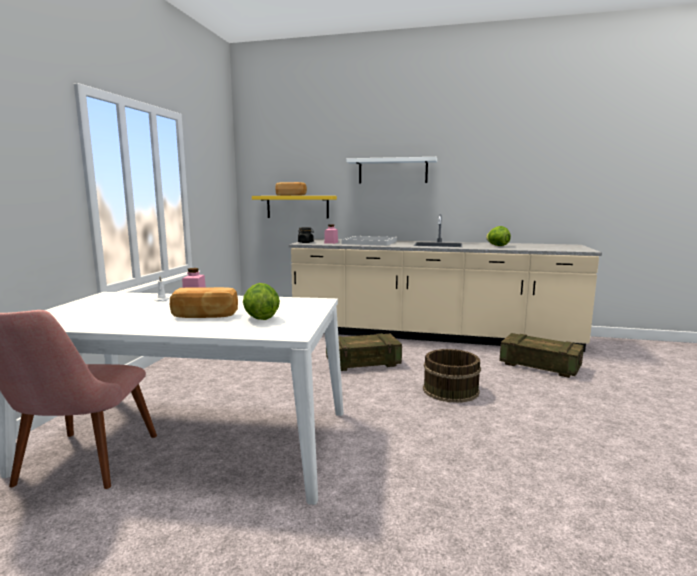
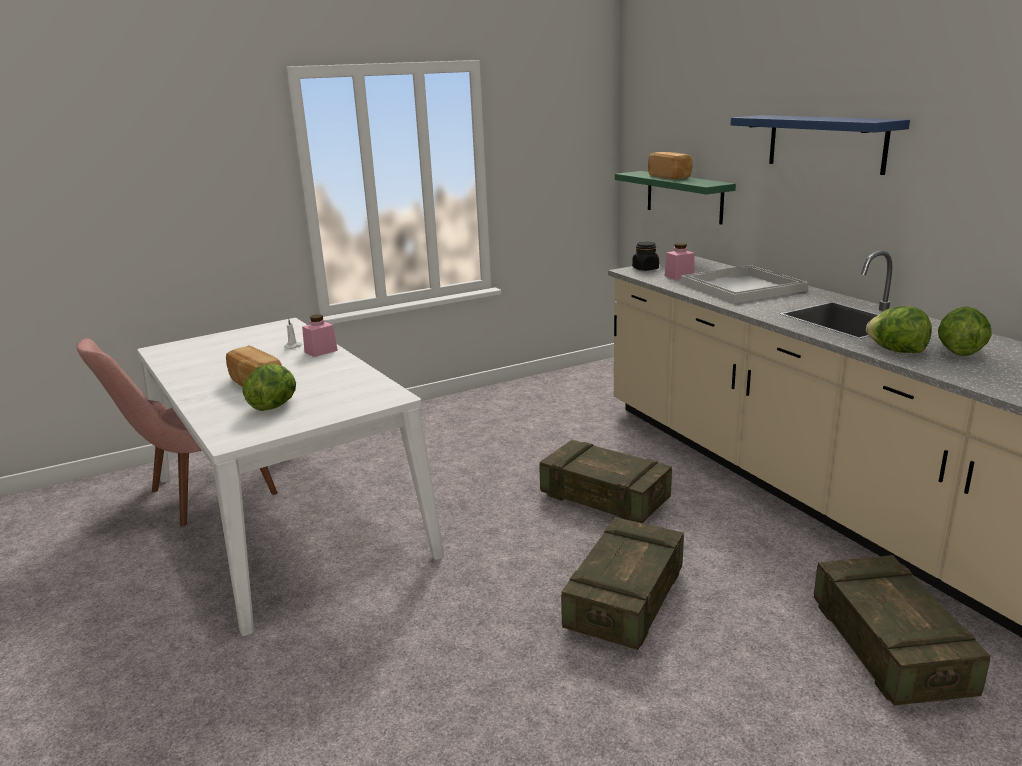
camera: 50 degrees right, 10 degrees up
yellow shelf [252,196,337,219] -> green shelf [615,171,736,225]
white shelf [346,157,437,184] -> blue shelf [731,115,910,175]
brown bucket [423,349,481,403] -> crate [561,517,684,650]
none -> lettuce [866,306,932,353]

